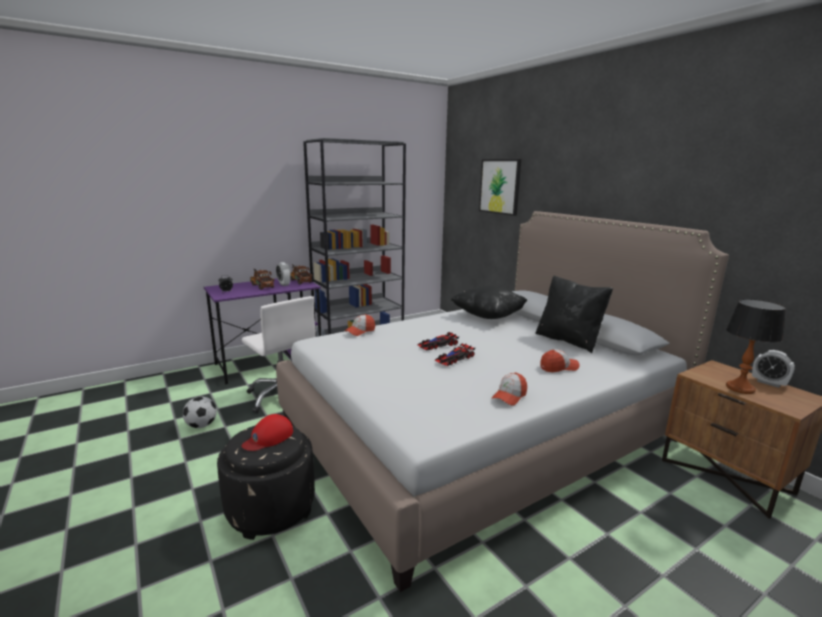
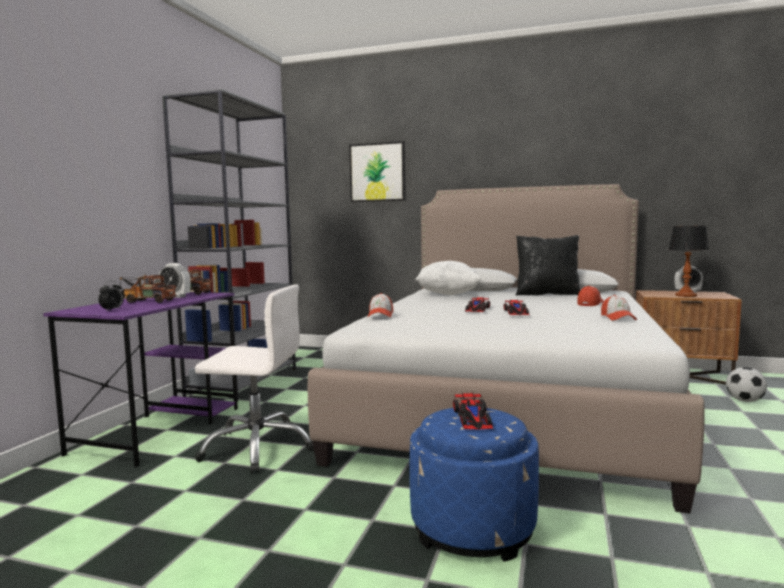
camera: 40 degrees left, 10 degrees down
football [183,396,217,428] -> football moved to [726,367,767,402]
black ottoman [217,425,315,540] -> blue ottoman [410,408,539,562]
red cap [241,414,293,451] -> toy car [453,392,493,430]
black pillow [451,285,527,319] -> white pillow [416,261,480,295]

